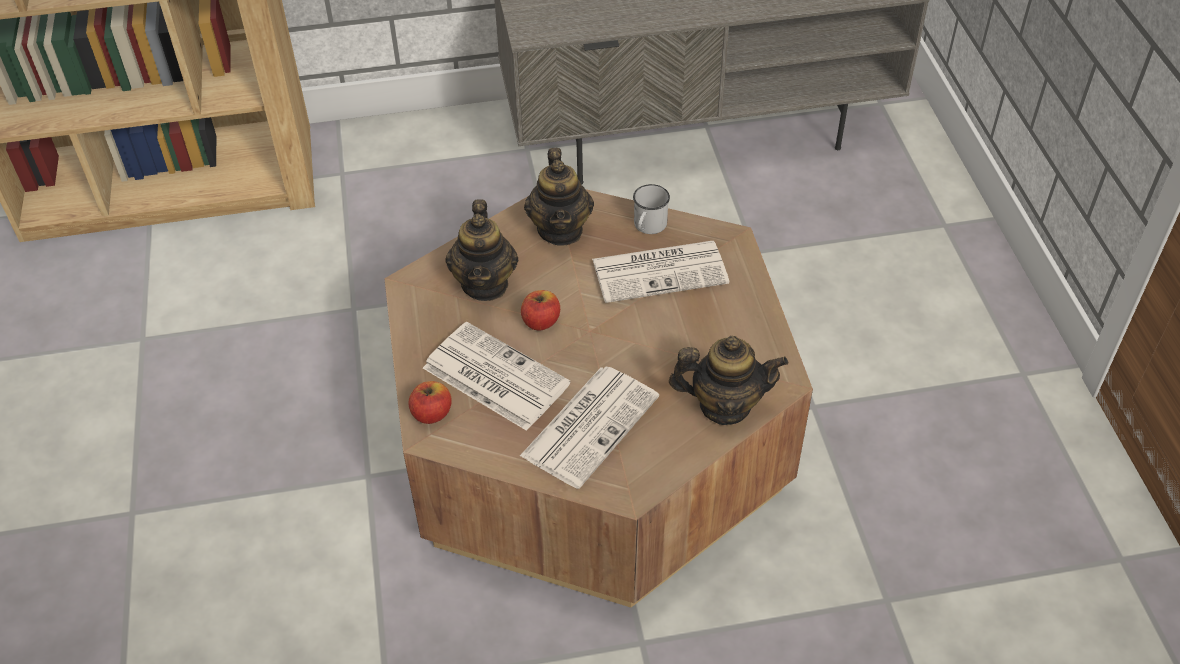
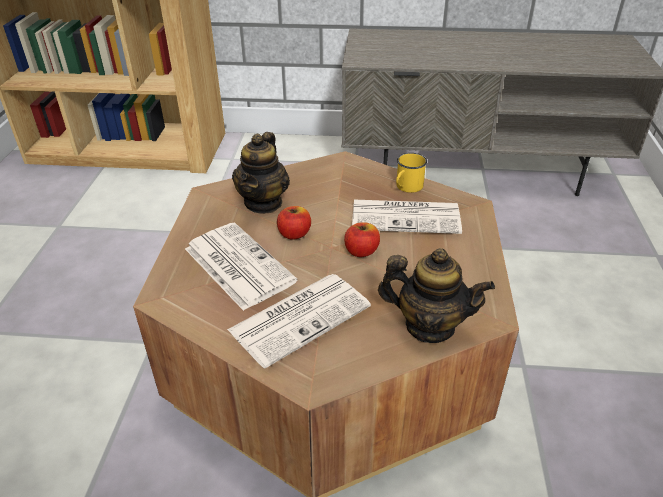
camera: 15 degrees right, 10 degrees down
apple [408,381,452,424] -> apple moved to [344,222,380,257]
teapot [524,148,594,246] -> none
white mug [633,184,670,234] -> yellow mug [396,153,427,193]

